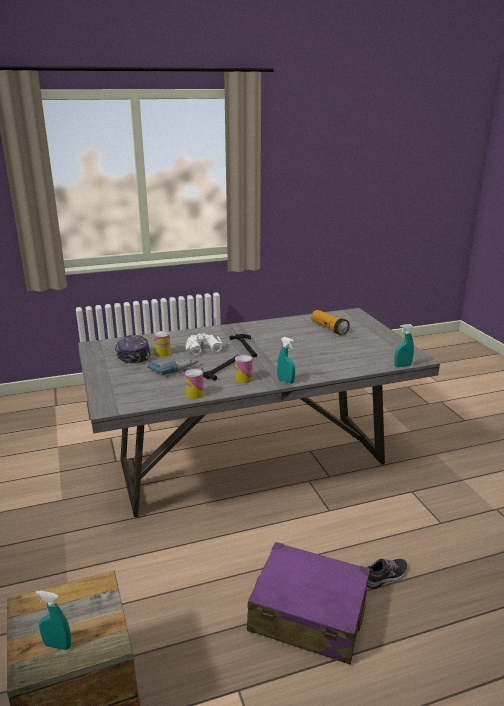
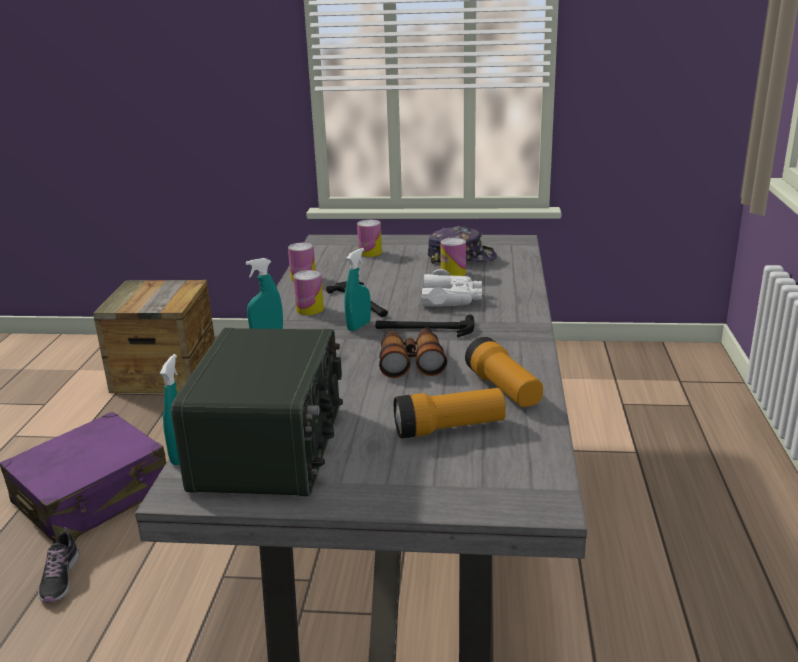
camera: 115 degrees right, 0 degrees up
turquoise spray bottle [36,591,71,650] -> turquoise spray bottle moved to [344,248,371,331]
power drill [147,359,198,375] -> none
none -> radio [171,328,343,496]
none -> can [357,220,382,257]
none -> binoculars [379,327,447,378]
none -> flashlight [465,337,543,407]

